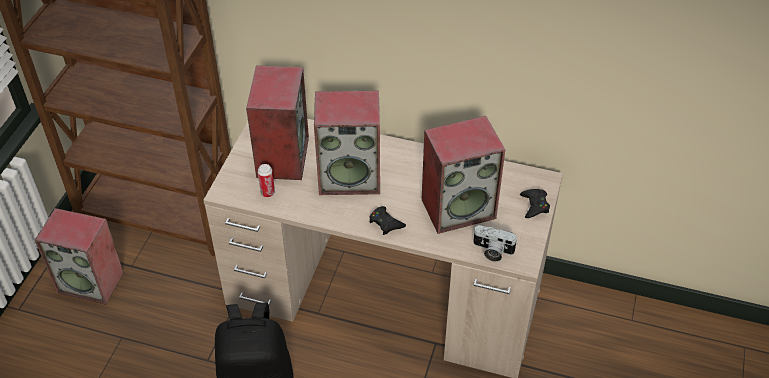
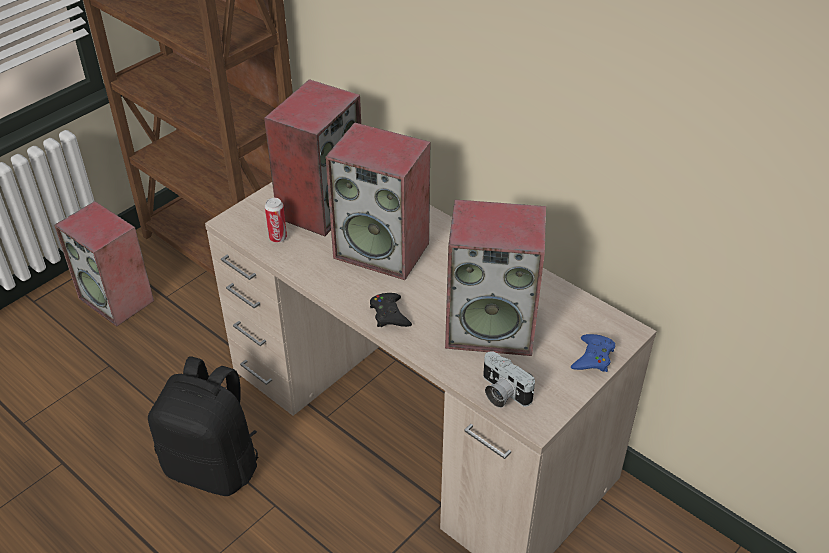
camera: 25 degrees right, 5 degrees down
black game controller [520,189,550,218] -> blue game controller [571,334,615,372]

